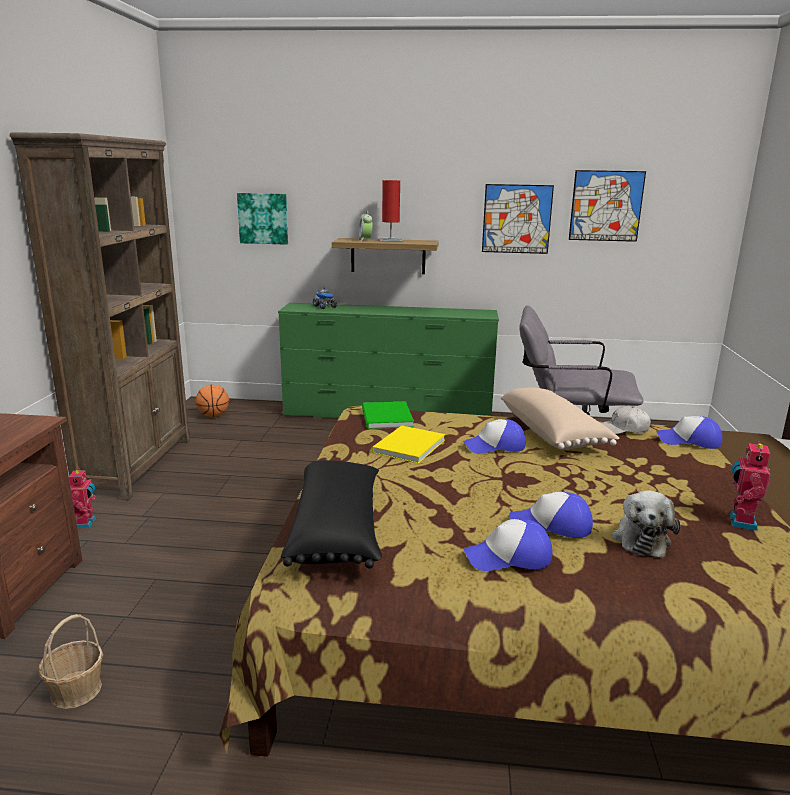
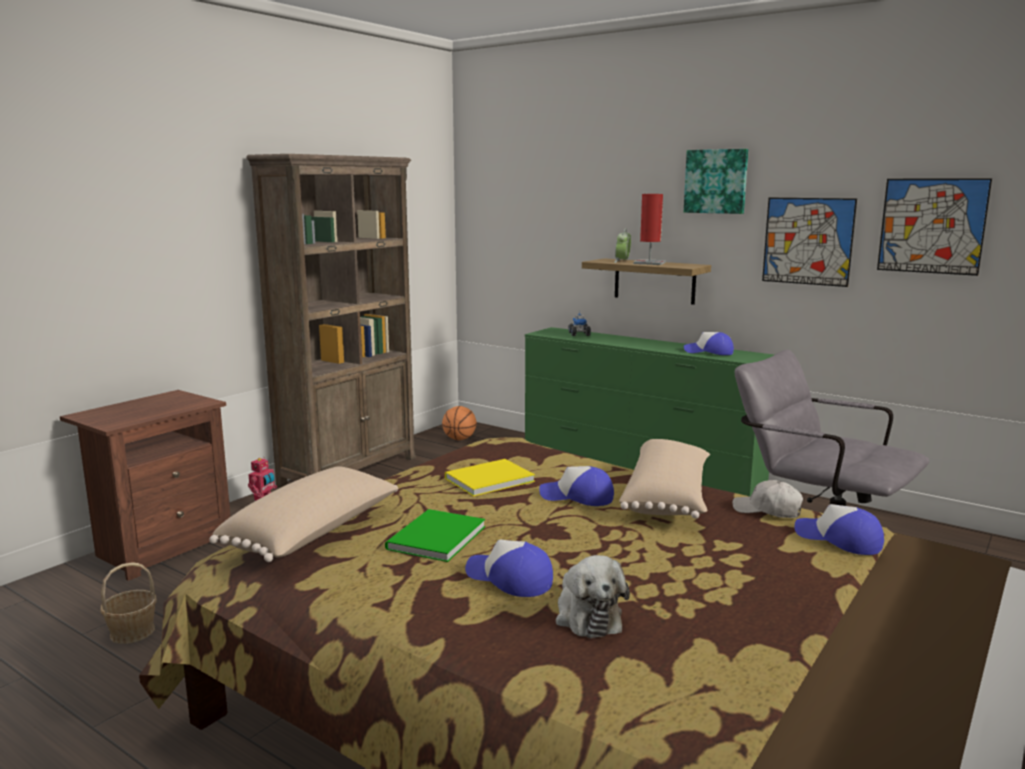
camera: 30 degrees right, 5 degrees down
picture [237,193,288,245] -> picture moved to [684,149,748,214]
black pillow [281,460,382,569] -> beige pillow [209,467,399,562]
green book [362,402,414,429] -> green book moved to [385,509,485,562]
cap [464,519,553,571] -> cap moved to [684,332,734,355]
plush toy [612,490,680,558] -> plush toy turned 60 degrees counterclockwise [556,555,630,638]
toy robot [729,441,770,531] -> none

